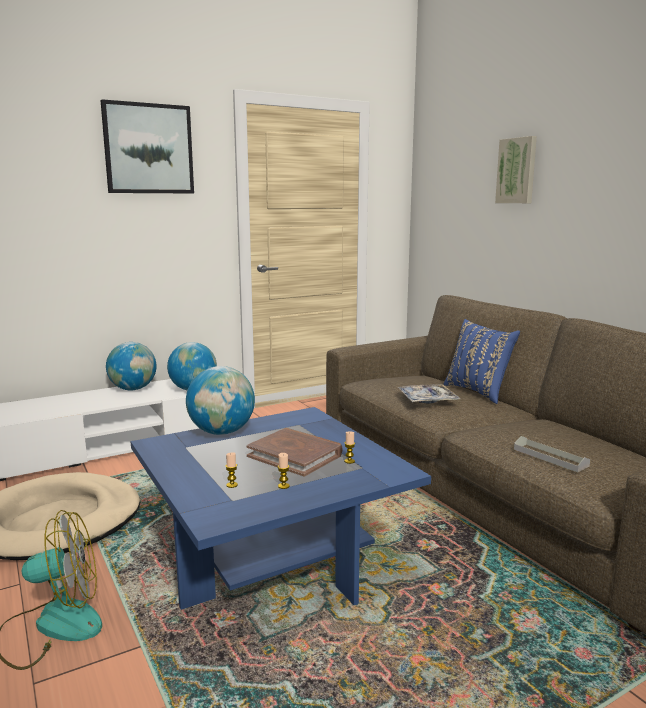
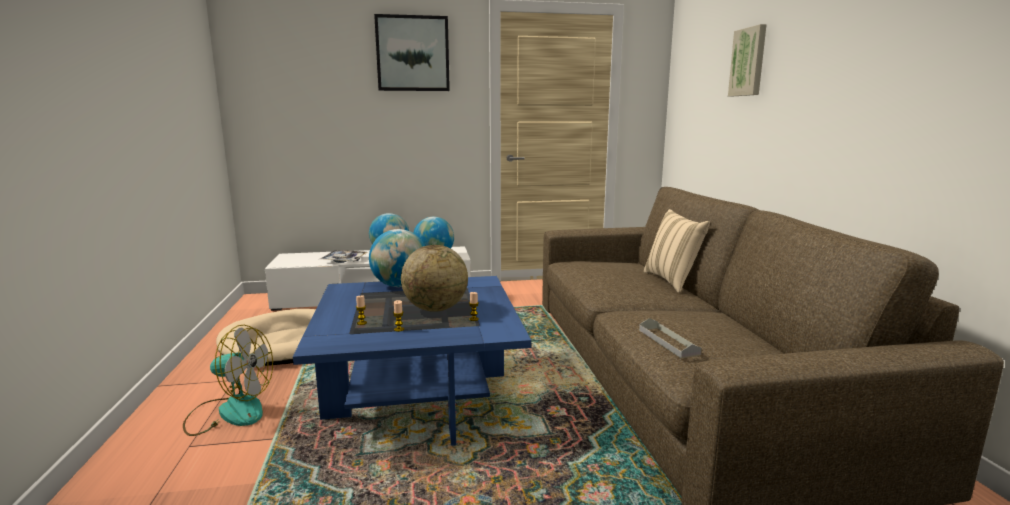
camera: 20 degrees right, 0 degrees up
brown book [246,428,343,477] -> globe [401,245,468,312]
tray [397,384,461,404] -> tray moved to [320,250,367,263]
blue pillow [444,319,520,404] -> beige pillow [644,209,710,293]

